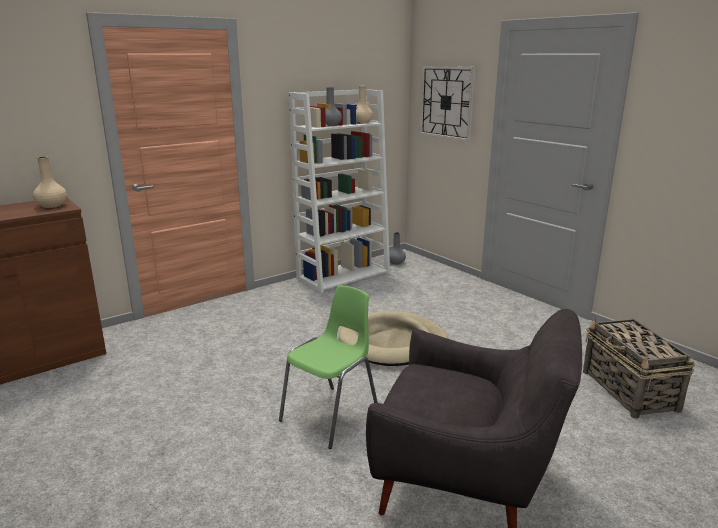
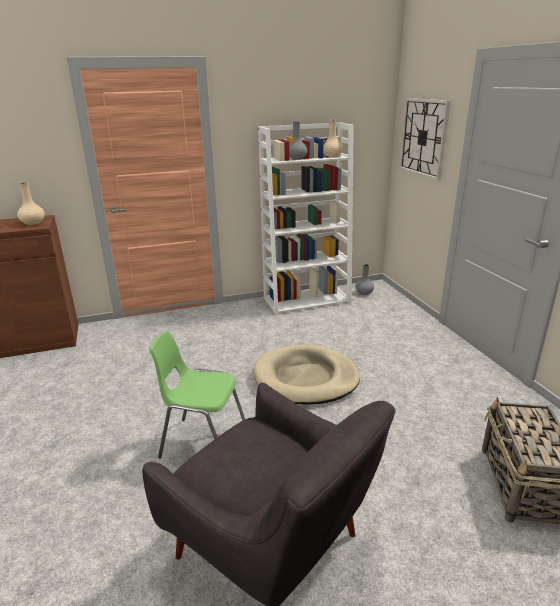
camera: 20 degrees right, 5 degrees up
green chair [279,285,378,449] -> green chair turned 135 degrees counterclockwise [149,331,245,458]

